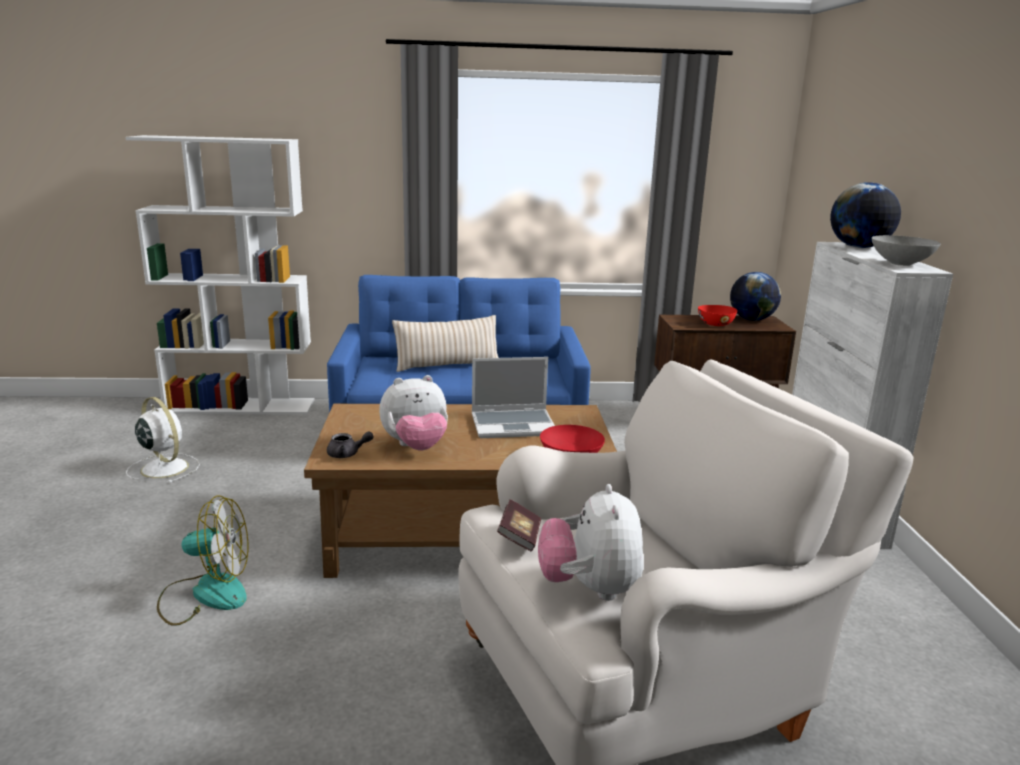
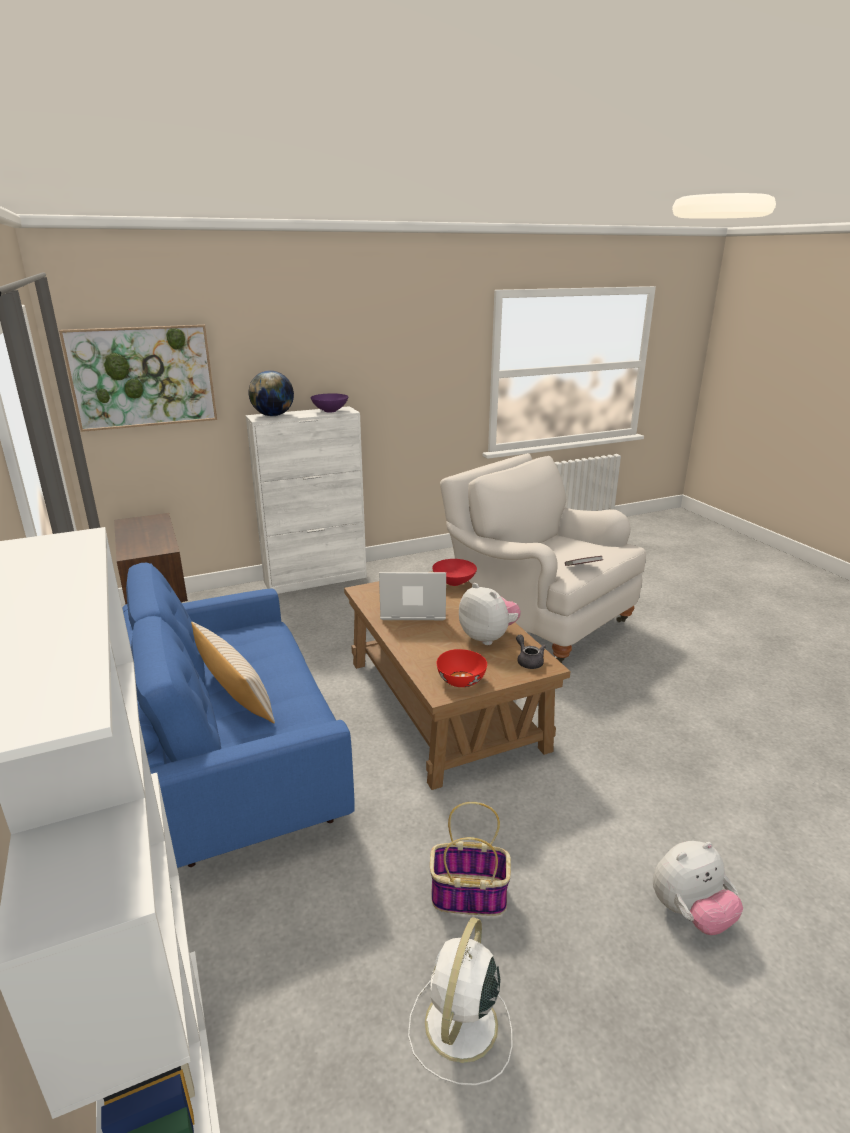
camera: 110 degrees left, 5 degrees up
fan [157,495,248,626] -> none
laptop [472,357,555,438] -> laptop turned 60 degrees counterclockwise [379,572,446,620]
plush toy [538,484,644,601] -> plush toy moved to [653,841,743,935]
red bowl [698,305,737,326] -> red bowl moved to [437,649,487,687]
globe [730,272,781,321] -> none
grey bowl [872,235,941,266] -> purple bowl [311,393,348,413]
none -> picture [59,325,217,432]
none -> basket [430,802,511,916]

